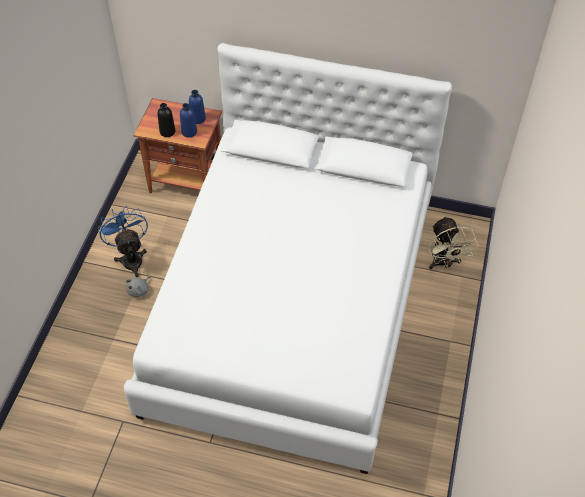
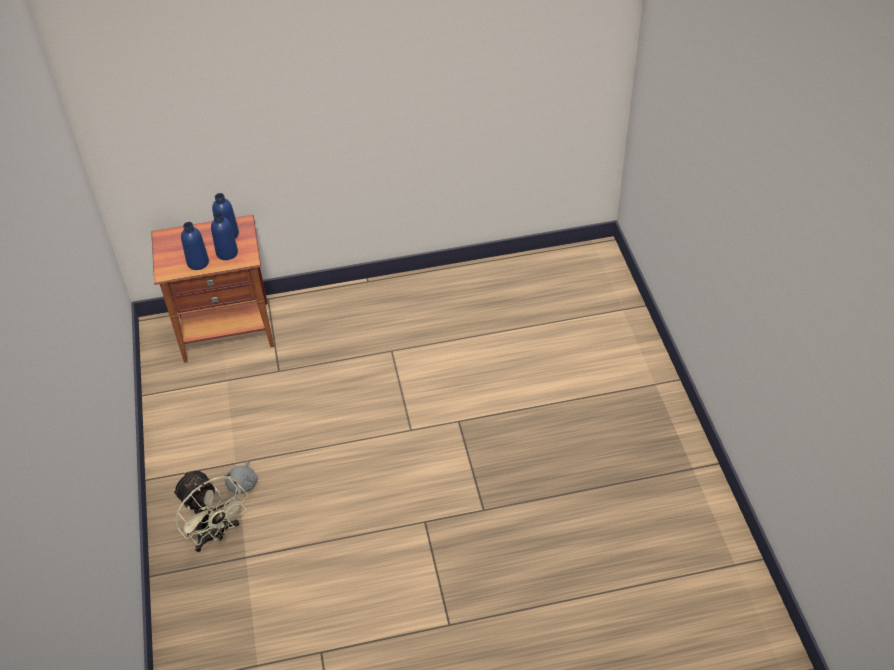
camera: 25 degrees left, 5 degrees down
blue fan [98,206,148,277] -> none
white bed [124,43,452,474] -> none
black bottle [157,103,175,137] -> blue bottle [181,222,209,270]
beige fan [428,216,479,269] -> beige fan moved to [174,471,248,552]

